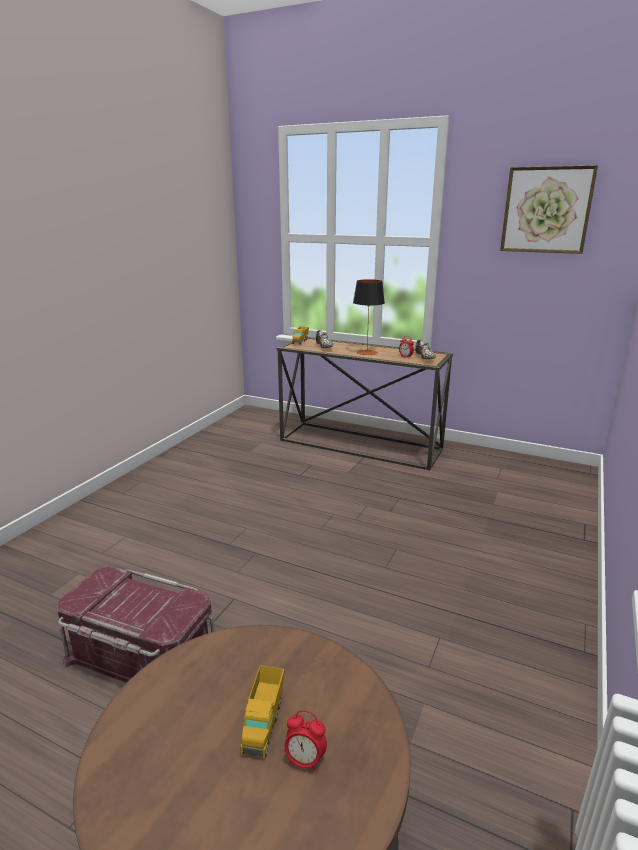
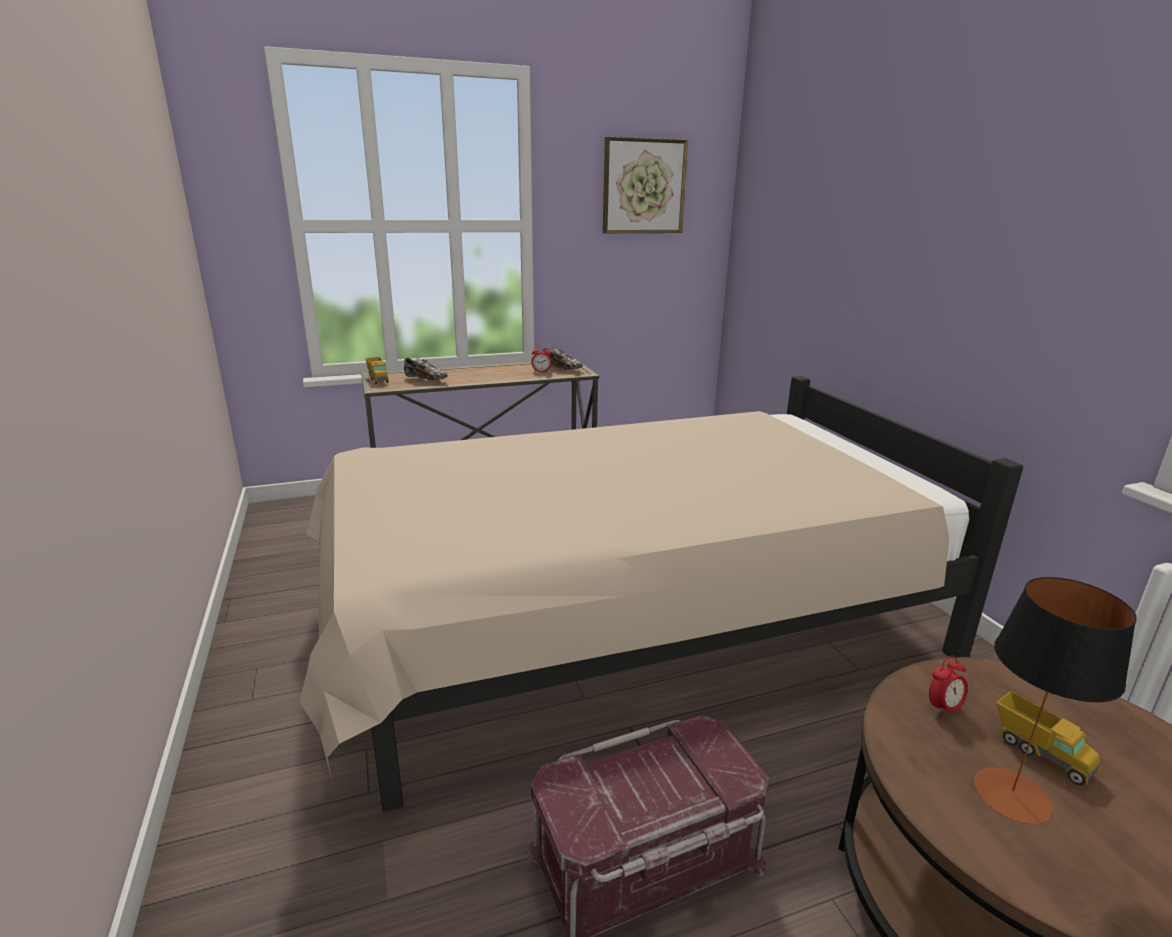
camera: 45 degrees left, 0 degrees up
alarm clock [285,710,327,773] -> alarm clock moved to [929,655,968,718]
table lamp [353,279,385,355] -> table lamp moved to [974,577,1137,824]
none -> beige bed [300,376,1023,812]

